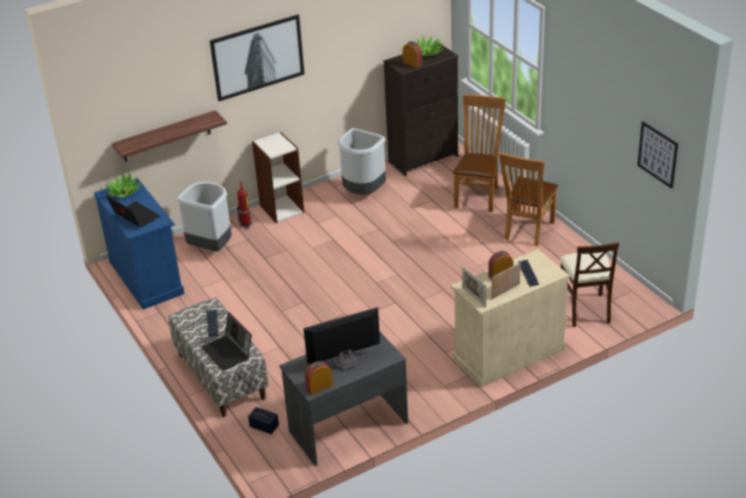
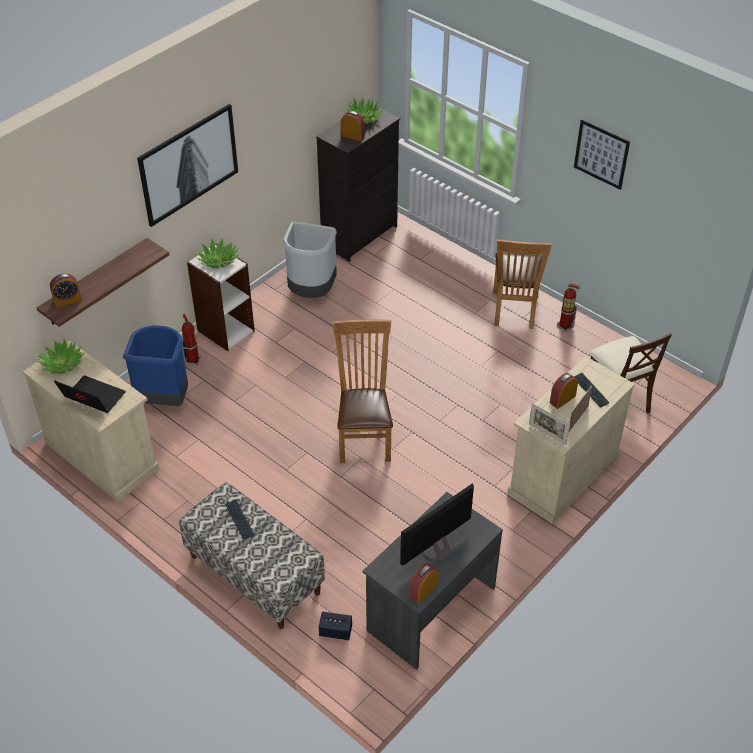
camera: 20 degrees left, 10 degrees up
blue cabinet [94,178,185,310] -> beige cabinet [22,340,160,502]
grey trash can [177,182,232,251] -> blue trash can [123,325,188,406]
laptop [201,312,252,371] -> none
brown chair [453,94,506,212] -> brown chair moved to [333,319,393,463]
picture [637,121,678,189] -> picture moved to [574,120,630,190]
none -> alarm clock [50,273,82,308]
none -> potted plant [198,238,239,268]
none -> fire extinguisher [557,283,580,332]

